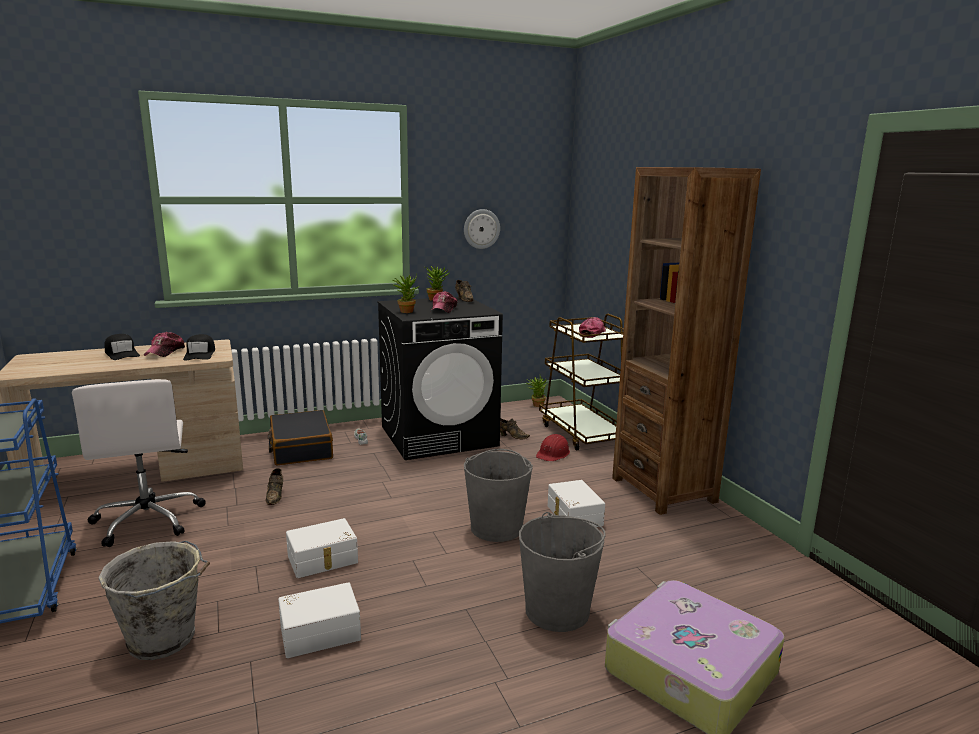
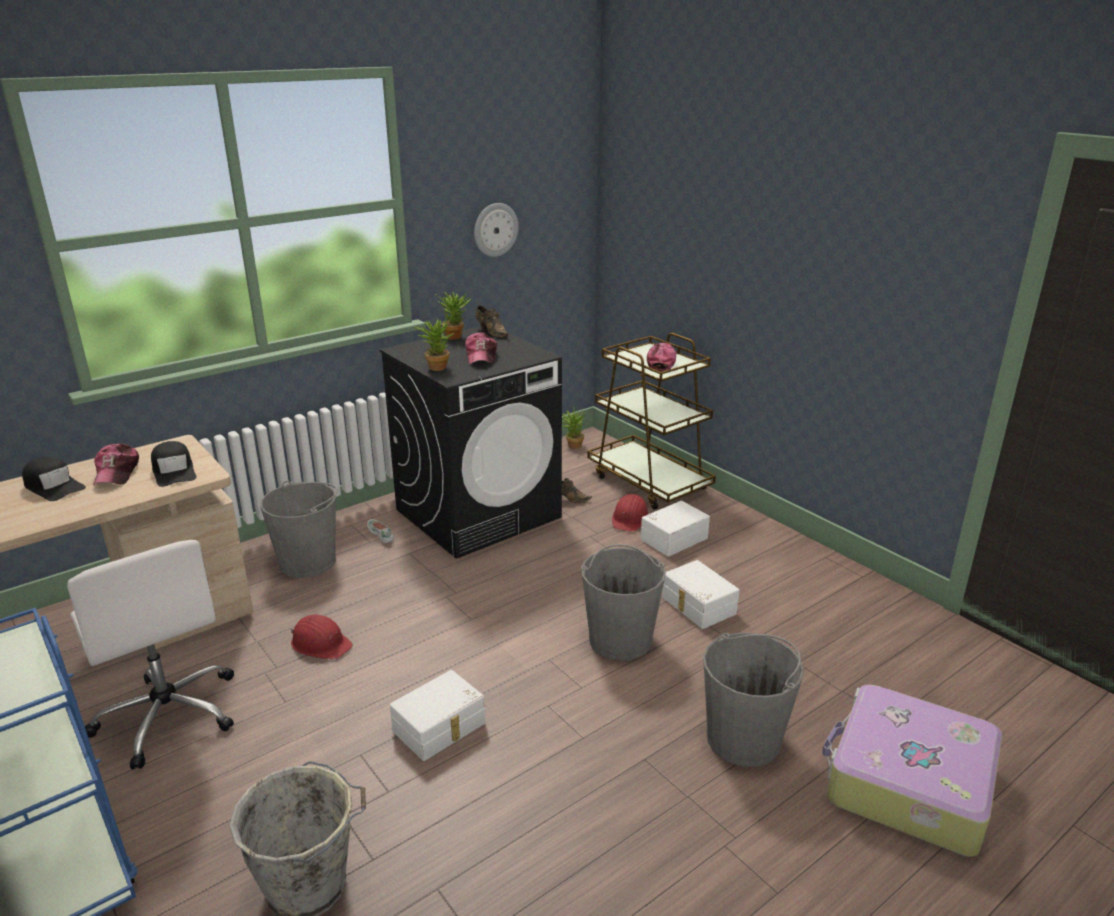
camera: 15 degrees left, 10 degrees up
brown shoe [265,468,283,505] -> red hard hat [290,614,353,660]
black suitcase [267,410,333,466] -> grey bucket [260,481,337,578]
white storage box [278,582,361,658] -> white storage box moved to [641,501,710,557]
brown bookcase [612,167,761,515] -> none

